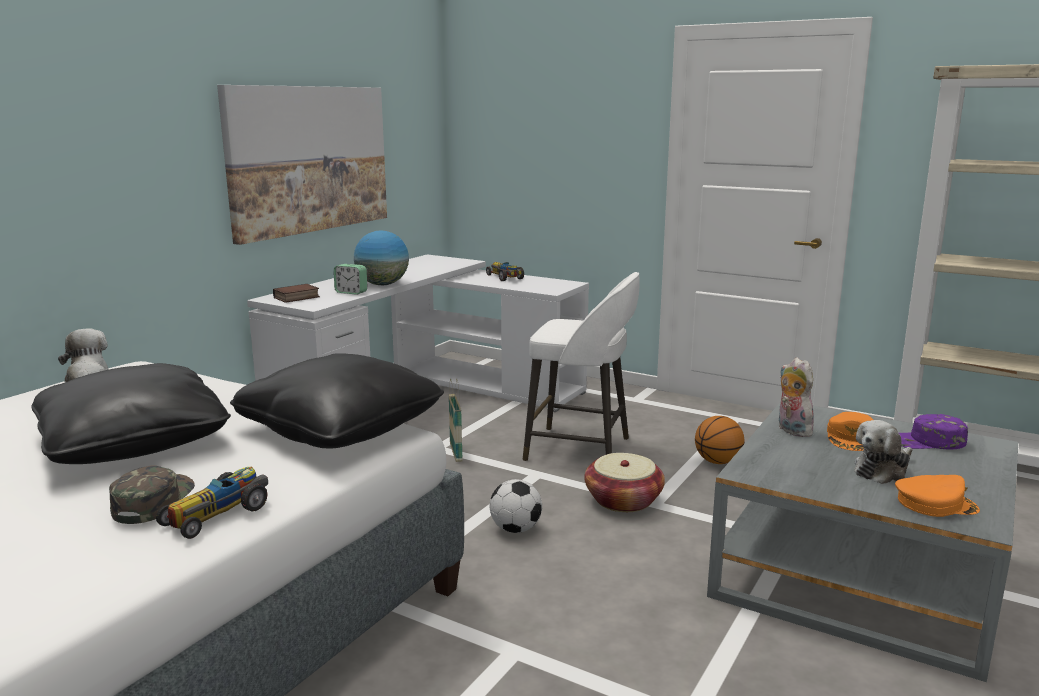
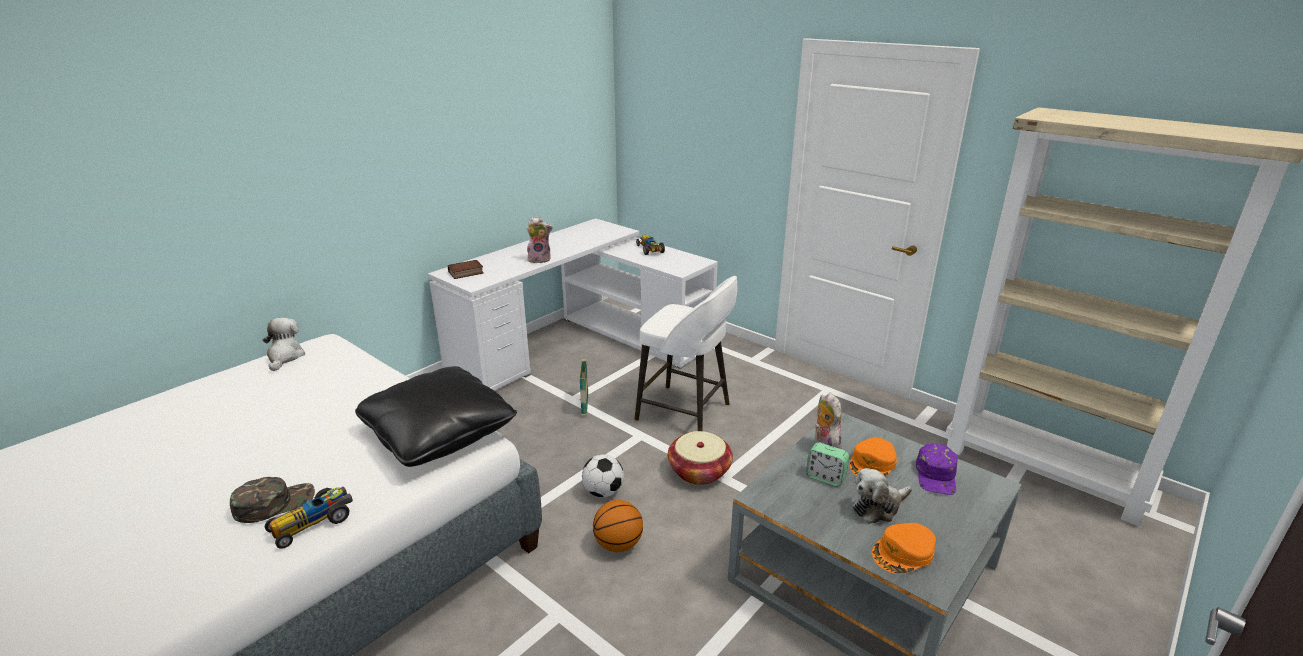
camera: 10 degrees right, 10 degrees up
black pillow [32,363,231,464] -> none
green cap [109,465,195,524] -> green cap turned 45 degrees clockwise [230,477,315,523]
picture [217,85,387,245] -> none
alarm clock [334,264,367,295] -> alarm clock moved to [806,442,849,486]
globe [354,230,409,285] -> plush toy [527,217,553,263]
basketball [695,416,744,464] -> basketball moved to [593,500,643,552]
orange cap [895,475,980,517] -> orange cap turned 135 degrees clockwise [872,523,936,574]
purple cap [899,414,968,449] -> purple cap turned 90 degrees counterclockwise [916,443,958,495]

